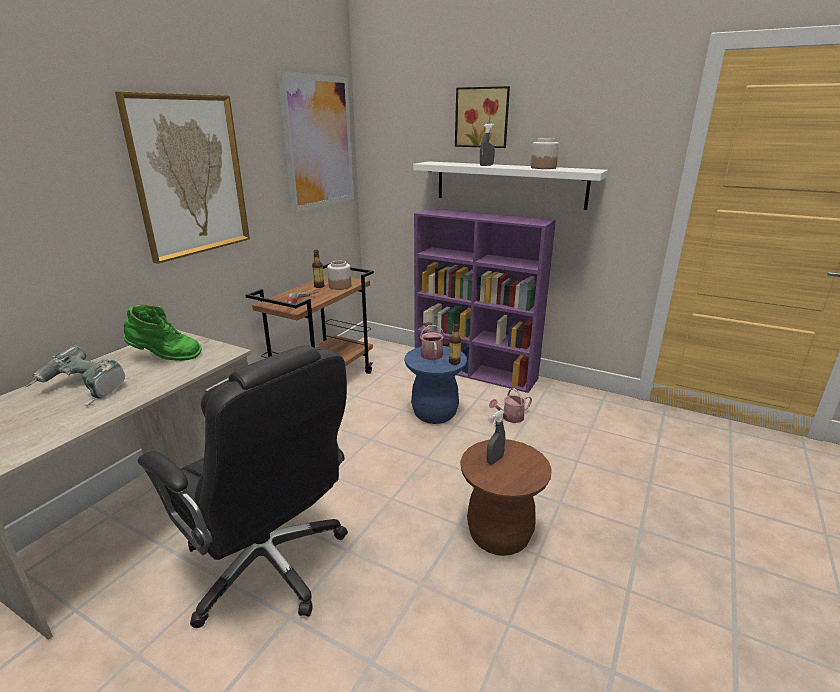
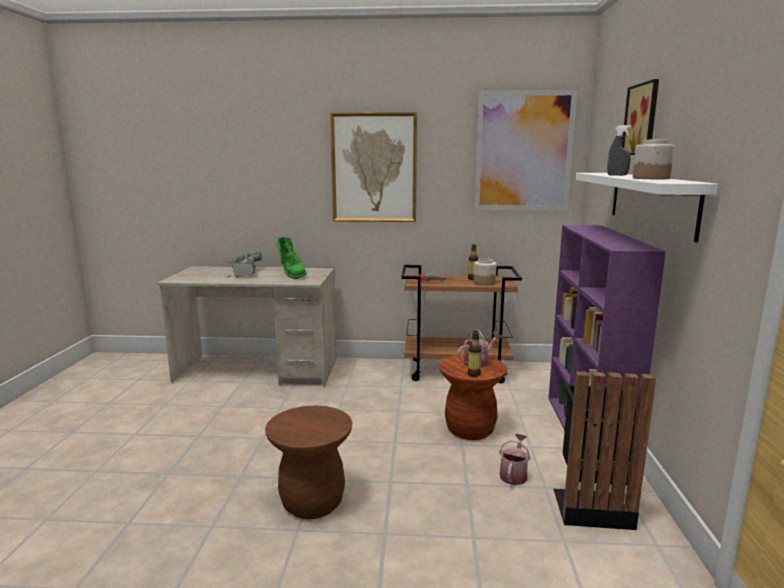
camera: 65 degrees right, 10 degrees down
black office chair [138,345,348,628] -> none
blue stool [404,346,467,424] -> brown stool [439,354,507,440]
grey spray bottle [487,410,505,465] -> none
watering can [489,388,532,423] -> watering can turned 75 degrees clockwise [499,434,530,485]
none -> black trash can [553,371,656,530]

